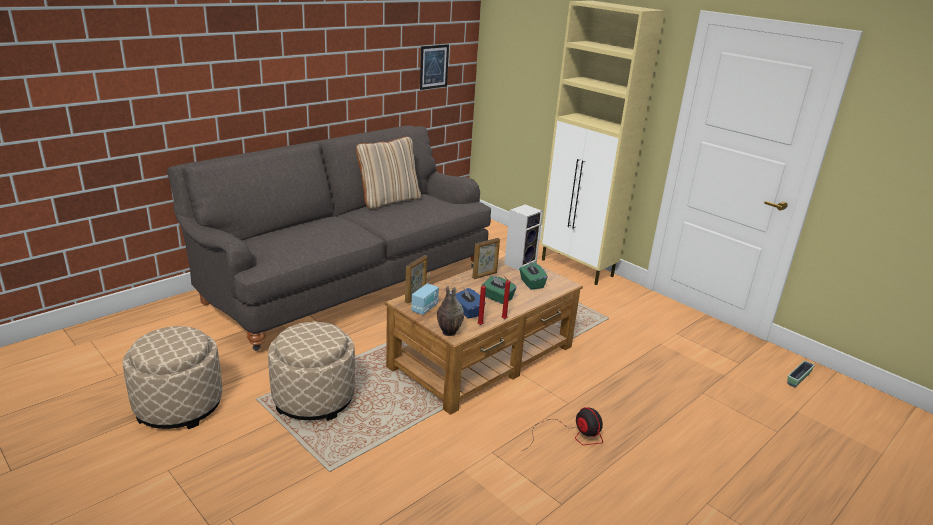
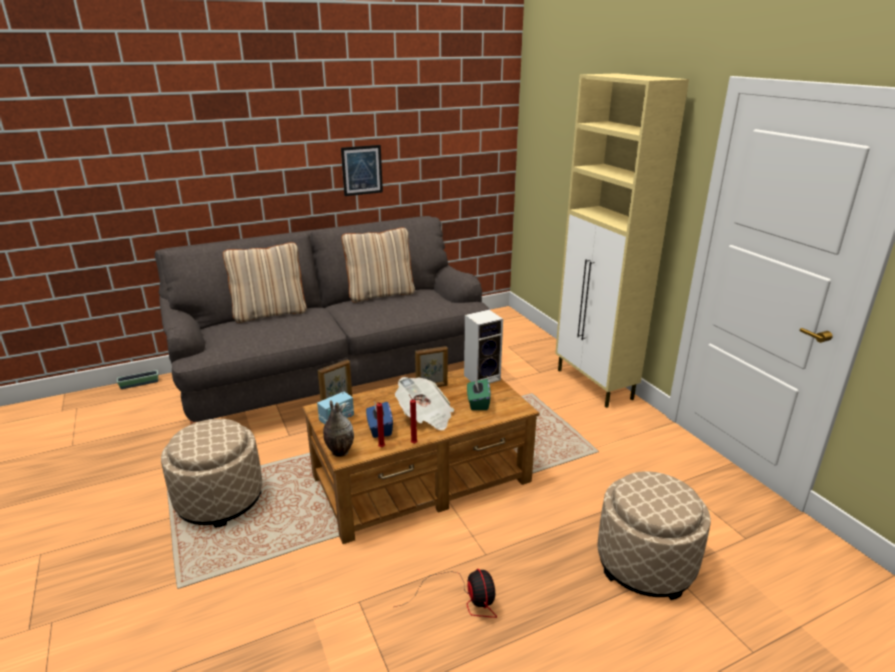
camera: 20 degrees right, 0 degrees up
beige ottoman [123,326,222,429] -> beige ottoman moved to [597,471,711,600]
picture [420,44,449,90] -> picture moved to [341,145,383,196]
green tissue box [481,276,517,304] -> newspaper [395,377,454,431]
planter [787,360,815,387] -> planter moved to [117,370,158,389]
none -> beige pillow [223,242,307,323]

